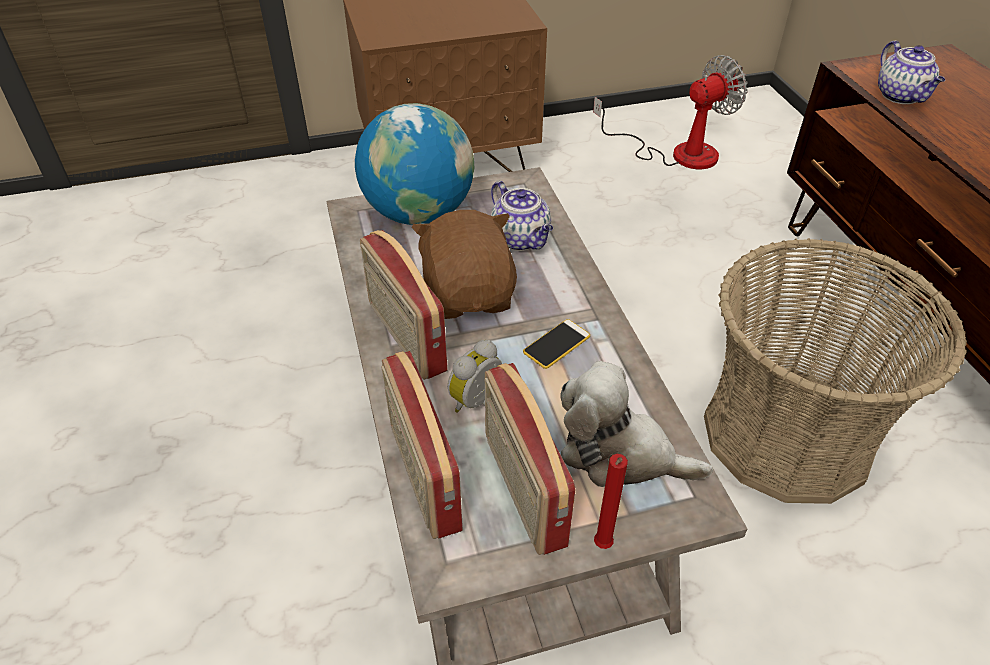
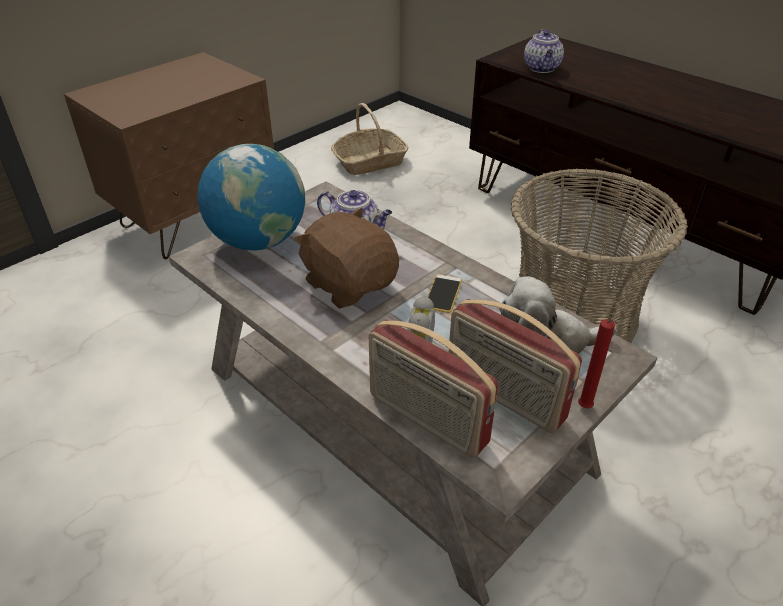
camera: 30 degrees left, 5 degrees down
radio [360,230,448,380] -> none
fan [593,55,748,169] -> basket [331,103,408,175]
teapot [878,41,945,104] -> teapot turned 45 degrees clockwise [524,29,564,73]

